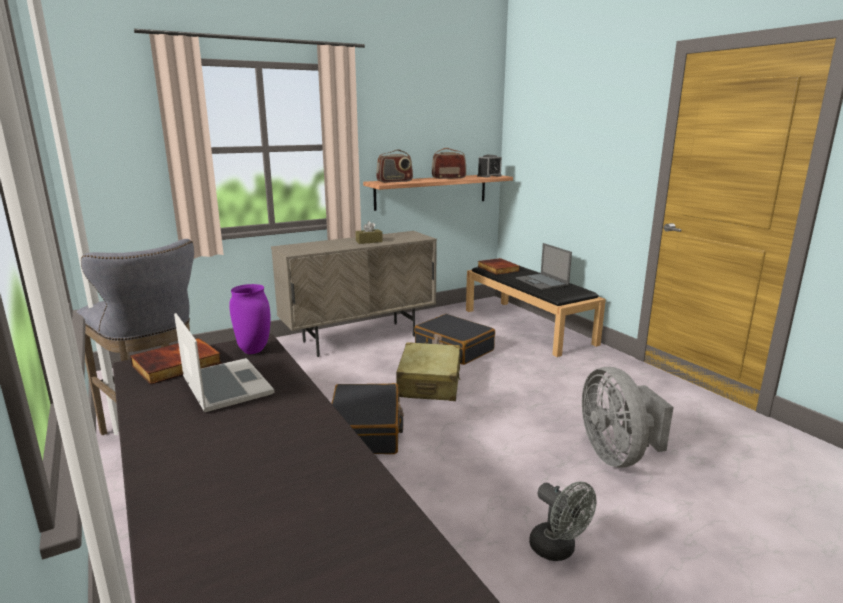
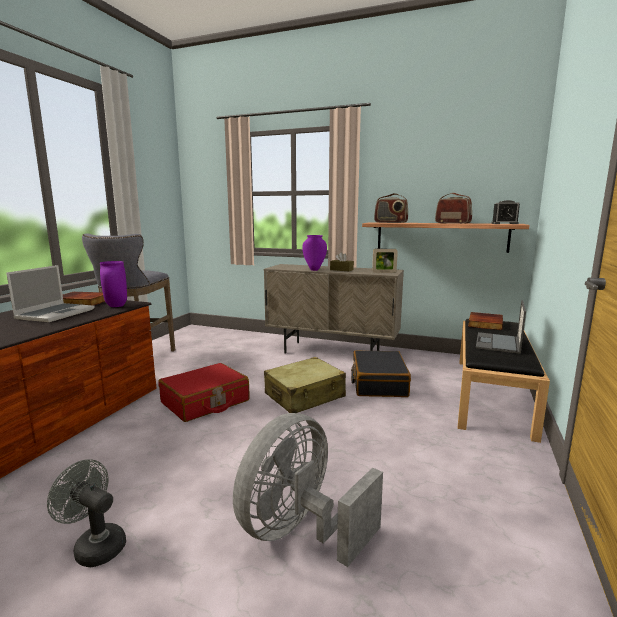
camera: 50 degrees right, 5 degrees down
black suitcase [331,383,404,454] -> red suitcase [158,363,250,422]
grey fan [529,482,596,561] -> grey fan turned 105 degrees clockwise [47,459,126,567]
none -> purple vase [302,235,327,271]
none -> picture frame [372,249,398,273]

